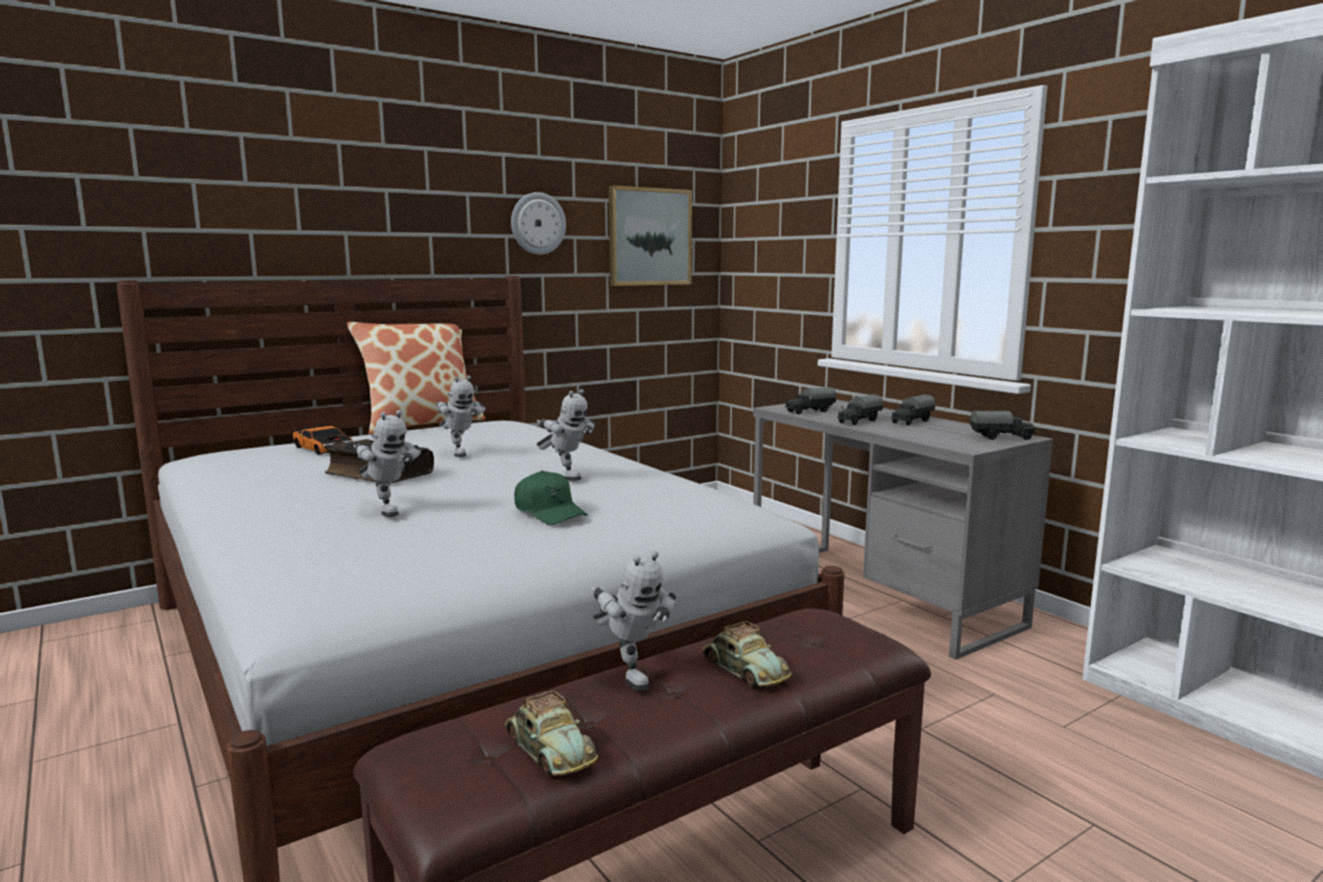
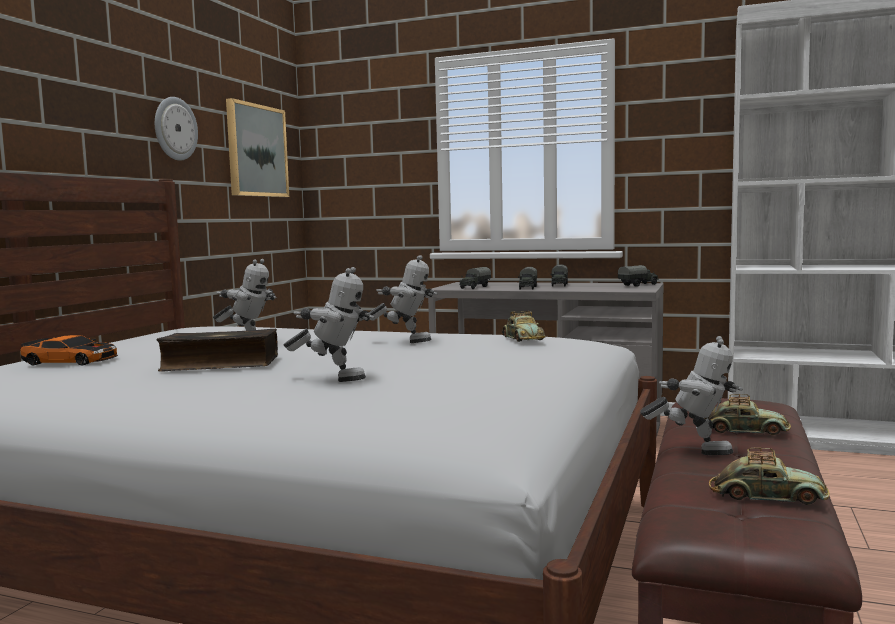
camera: 35 degrees left, 5 degrees down
pillow [347,322,485,435] -> none
green cap [514,471,588,525] -> none
none -> toy car [502,311,546,342]

